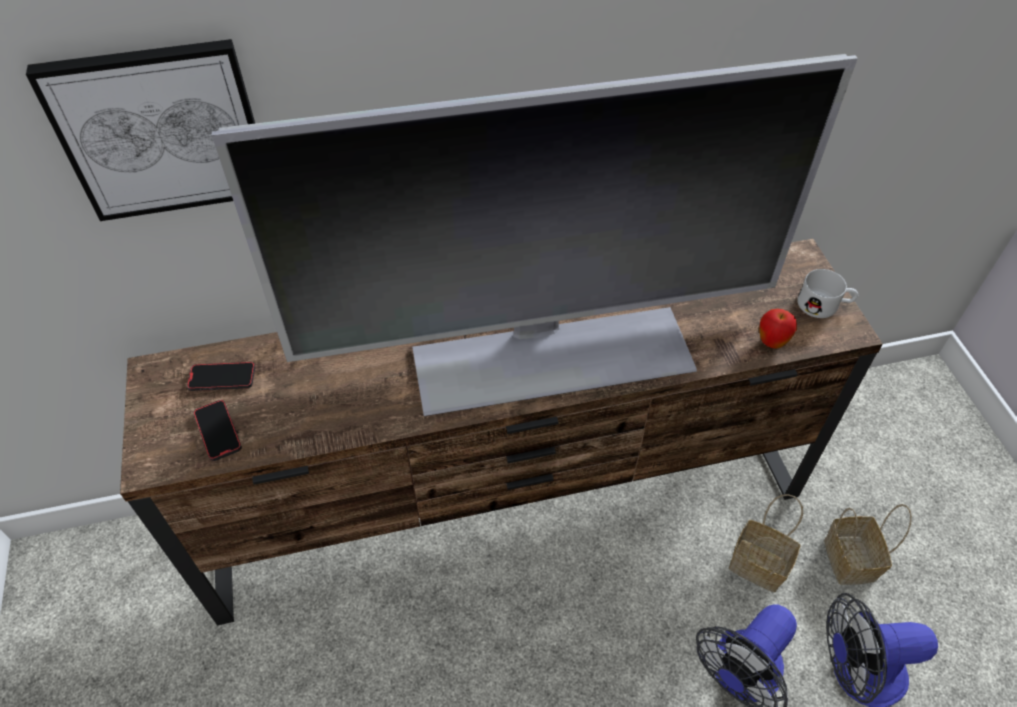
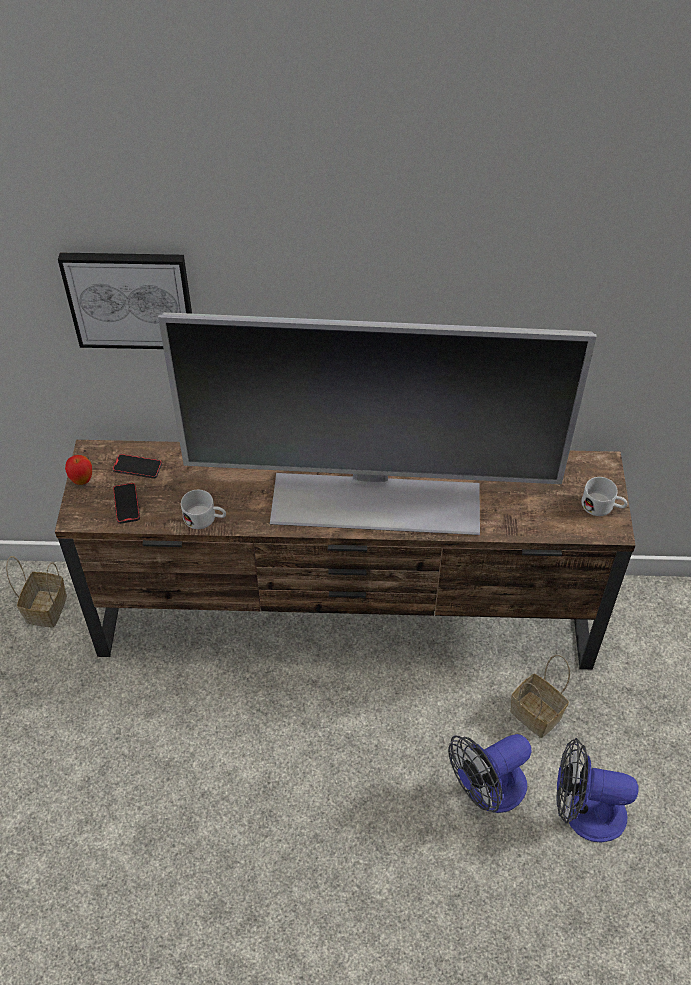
camera: 15 degrees right, 0 degrees up
apple [759,309,797,349] -> apple moved to [65,455,92,485]
basket [824,504,912,585] -> basket moved to [6,556,67,627]
none -> white mug [181,490,226,529]

